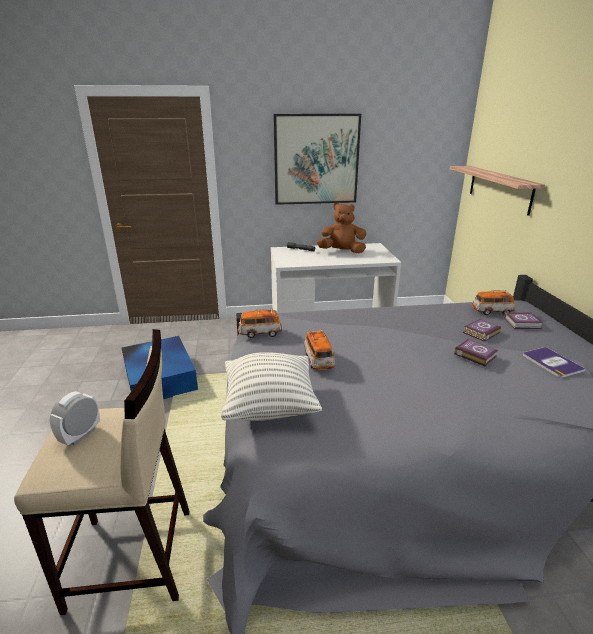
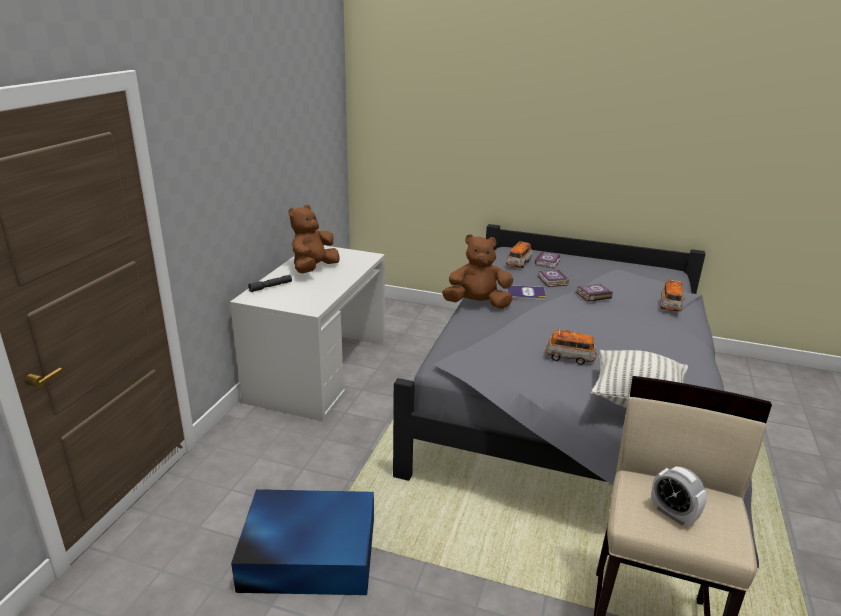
camera: 65 degrees left, 0 degrees up
toy car [238,309,282,338] -> toy car moved to [661,279,685,311]
picture [273,114,361,205] -> none
shelf [450,166,545,216] -> none
book [523,347,586,378] -> book moved to [507,285,546,300]
none -> brown plush toy [442,234,513,309]

